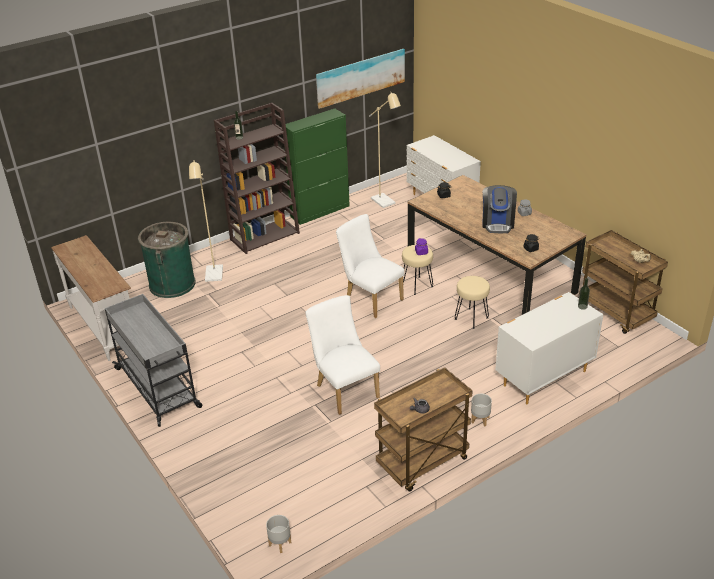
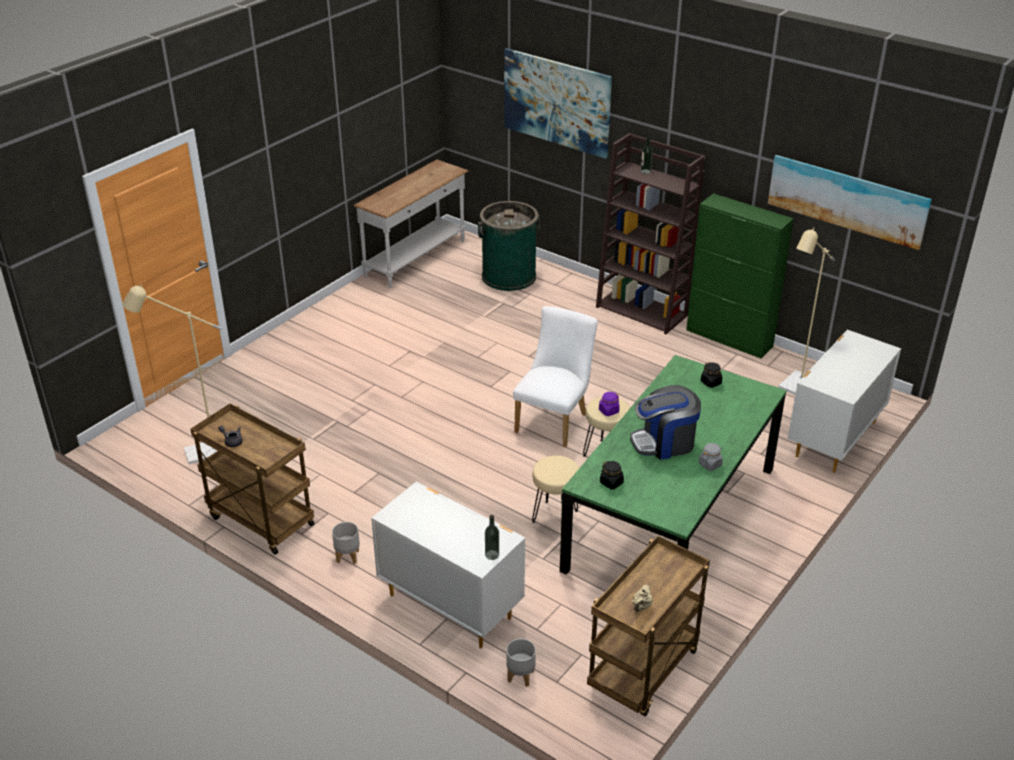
camera: 70 degrees right, 0 degrees up
grey cart [105,294,203,427] -> none
beige floor lamp [189,161,223,282] -> beige floor lamp moved to [122,284,222,464]
grey planter [266,515,291,553] -> grey planter moved to [506,639,536,687]
white chair [305,295,380,415] -> none
brown dining table [407,175,586,315] -> green dining table [560,355,787,575]
none -> picture [504,48,612,159]

